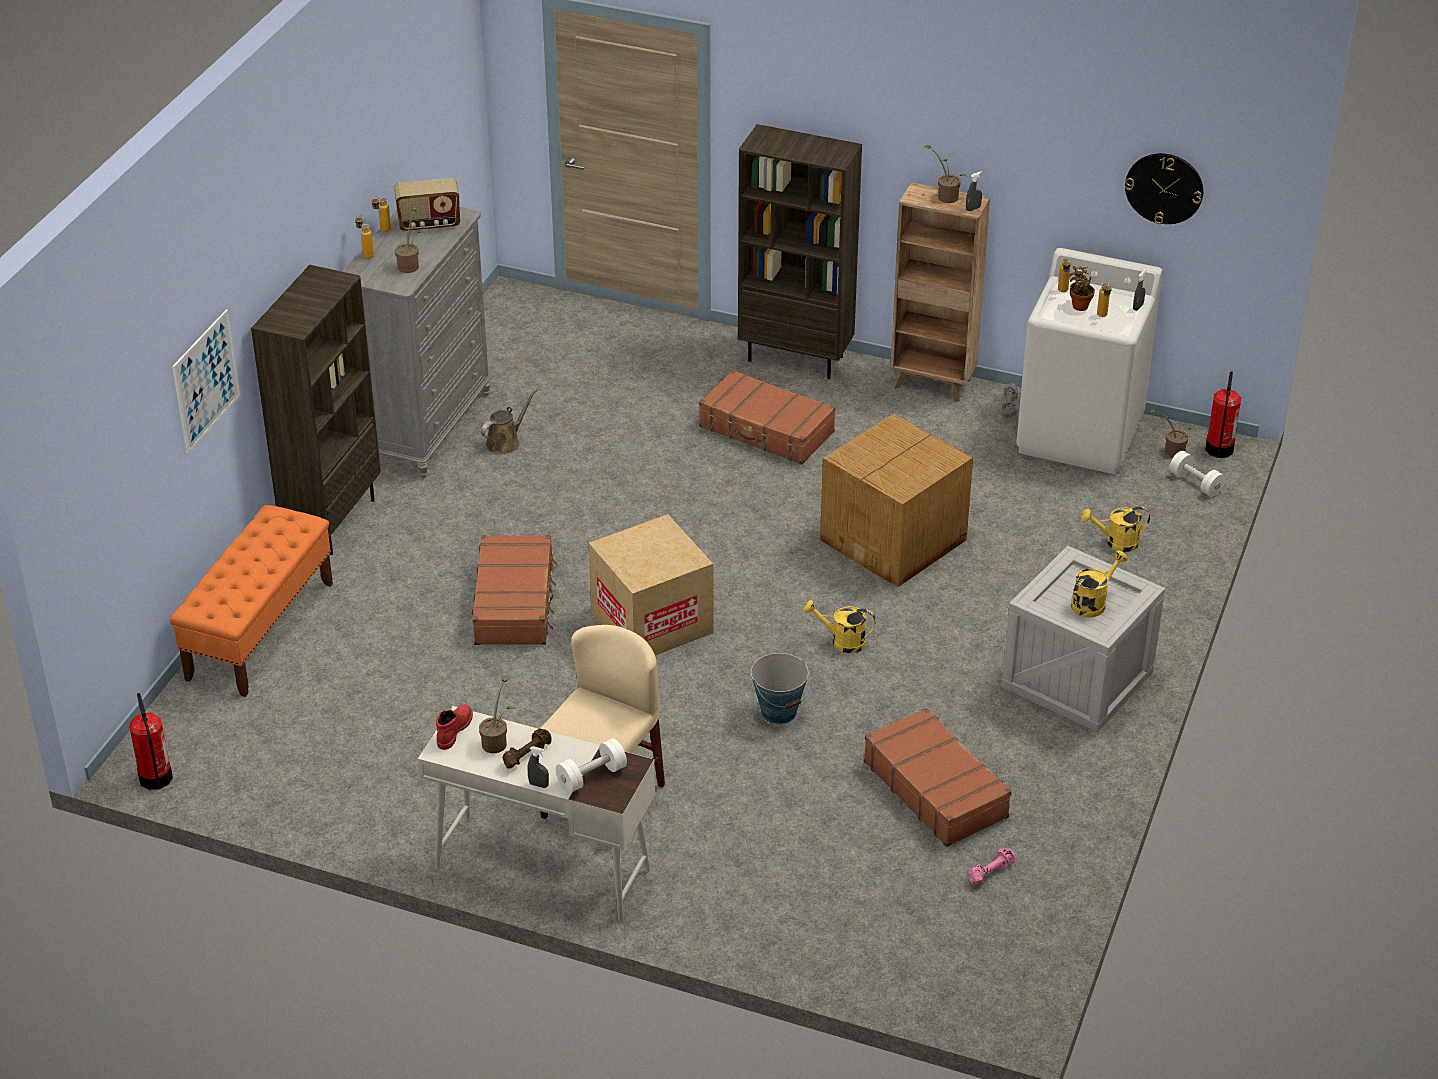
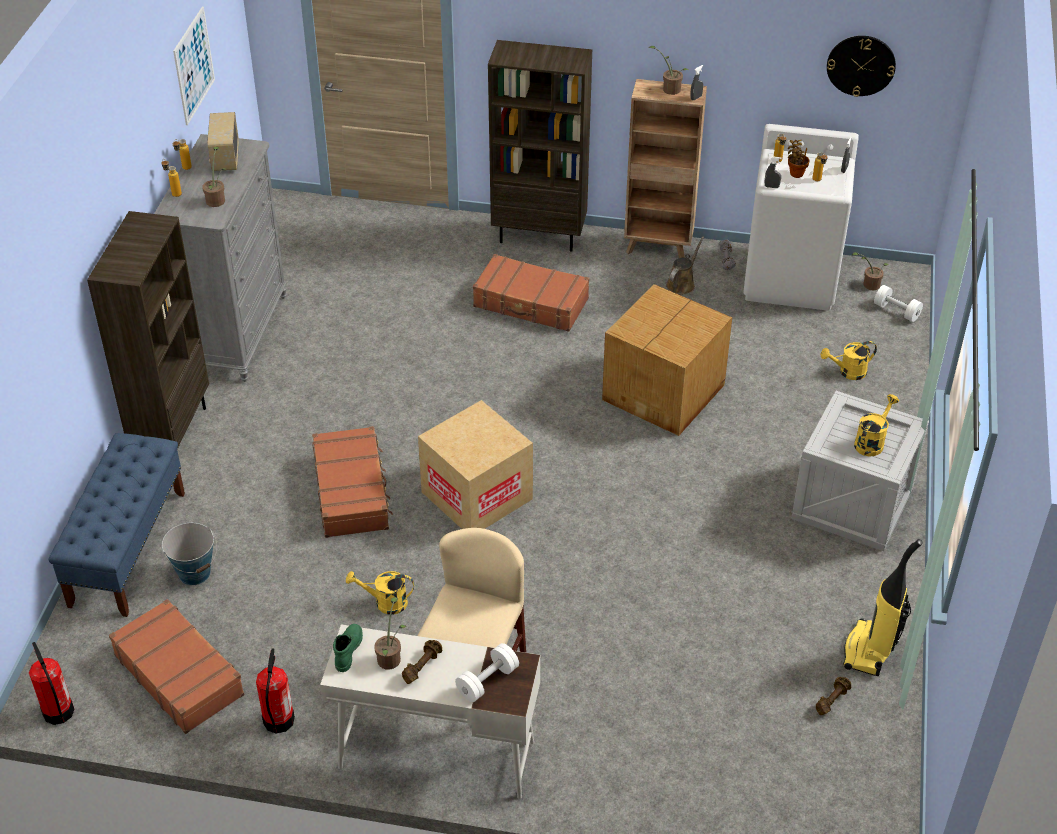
camera: 10 degrees left, 5 degrees up
orange bench [170,505,333,697] -> blue bench [48,433,185,617]
picture [172,310,240,454] -> picture moved to [173,7,215,125]
radio [394,178,460,232] -> radio turned 105 degrees clockwise [208,112,239,171]
red boot [436,705,473,750] -> green boot [333,624,363,672]
brown watering can [481,389,537,454] -> brown watering can moved to [666,236,704,295]
grey spray bottle [527,746,549,788] -> grey spray bottle moved to [765,157,782,188]
bucket [751,653,810,724] -> bucket moved to [162,523,217,585]
yellow watering can [804,600,876,653] -> yellow watering can moved to [346,571,414,615]
brown suitcase [864,708,1012,847] -> brown suitcase moved to [109,599,244,734]
pink dumbbell [968,848,1015,885] -> brown dumbbell [816,677,851,715]
fire extinguisher [1205,371,1241,458] -> fire extinguisher moved to [256,649,295,733]
none -> vacuum cleaner [843,539,923,676]

